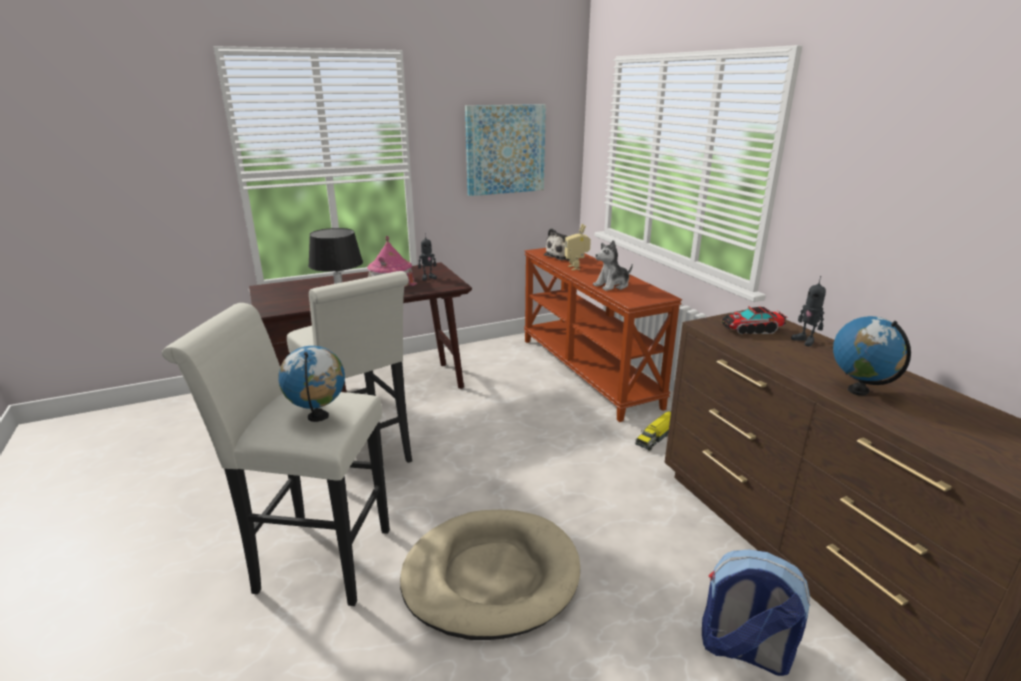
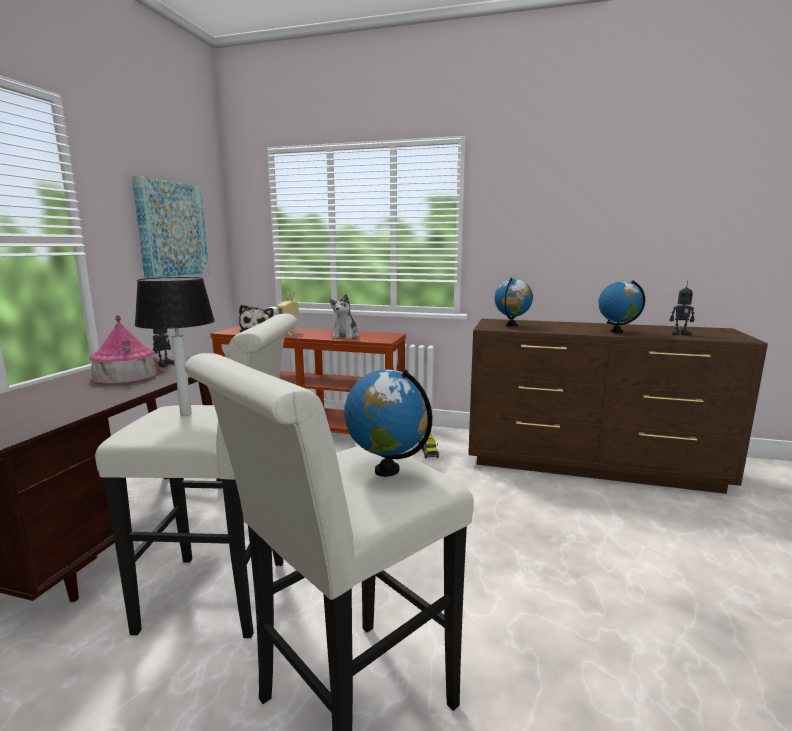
camera: 50 degrees left, 10 degrees down
beige dog bed [400,510,580,640] -> none
backpack [702,550,810,676] -> none
toy truck [721,306,788,334] -> globe [494,278,533,326]
toy robot [791,276,826,346] -> toy robot moved to [670,281,695,336]

